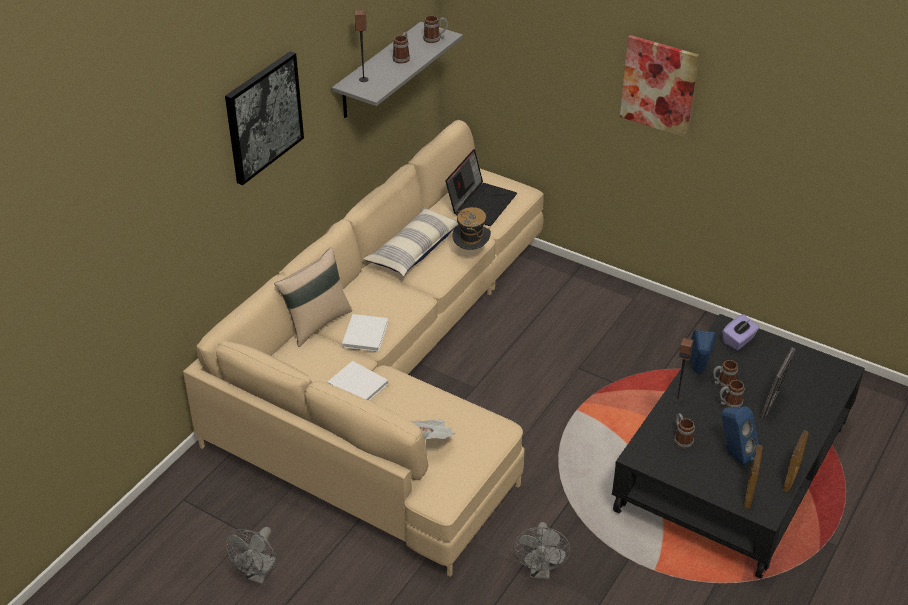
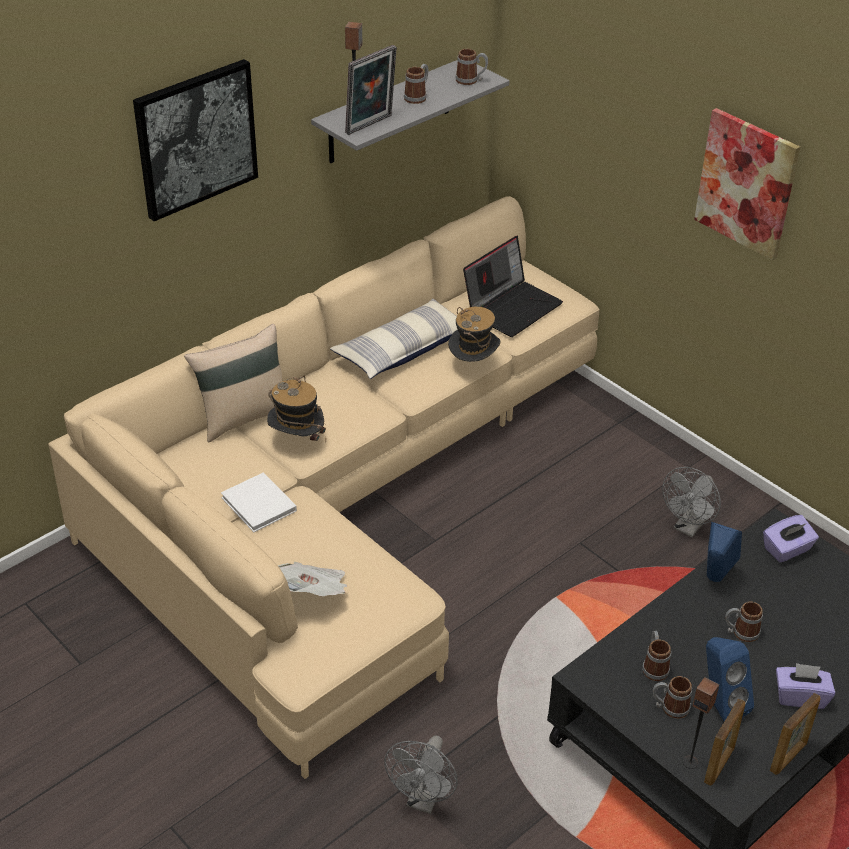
camera: 15 degrees right, 0 degrees up
grey fan [225,527,276,585] -> grey fan moved to [662,467,721,537]
white book [342,314,388,352] -> hat [267,376,326,441]
speaker [673,338,693,403] -> speaker moved to [683,677,719,769]
mug [713,360,738,387] -> mug moved to [653,676,692,719]
picture frame [760,348,796,420] -> picture frame moved to [345,45,397,135]
none -> purple tissue box [776,663,835,709]

